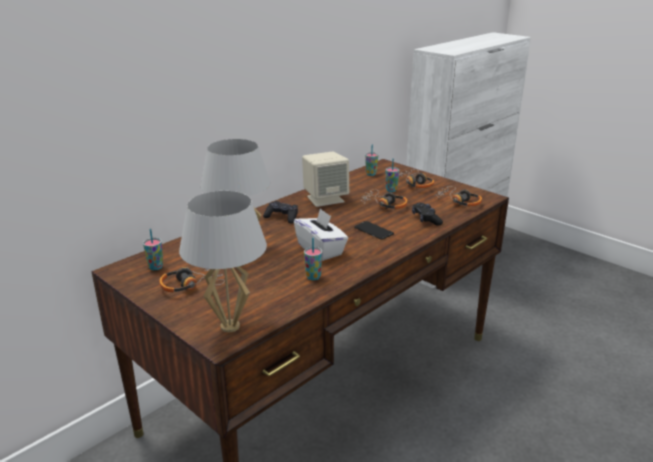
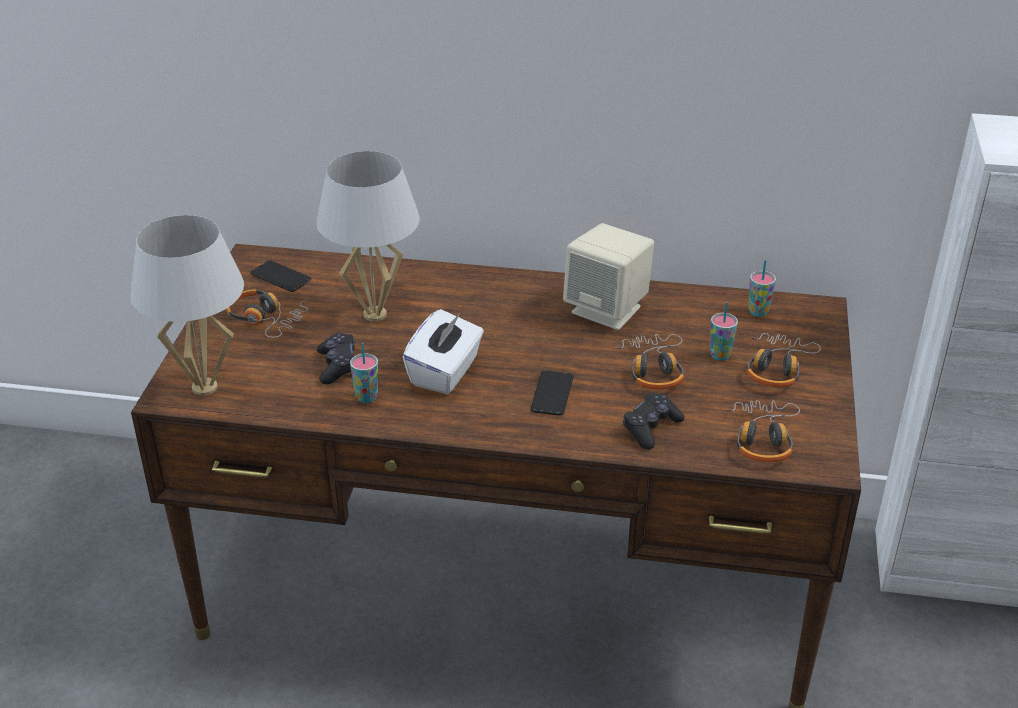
camera: 55 degrees right, 10 degrees up
cup [143,229,163,270] -> phone [250,260,311,292]
black game controller [263,201,298,223] -> black game controller moved to [317,333,355,384]

